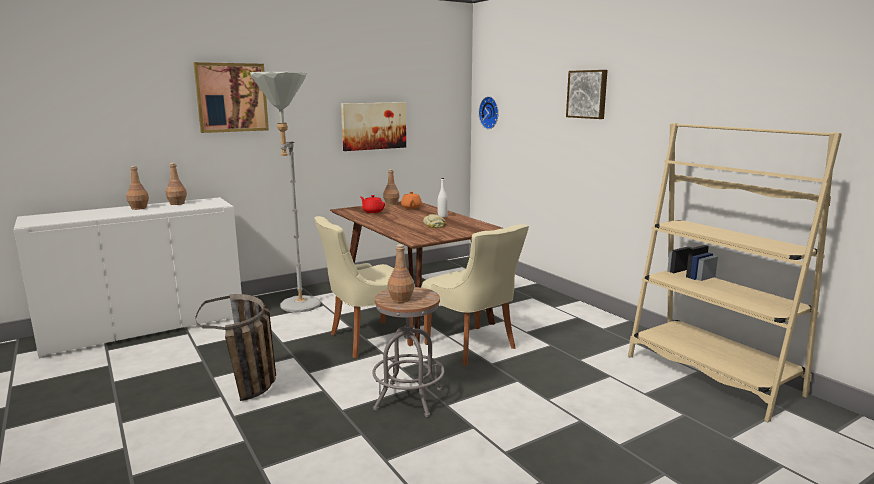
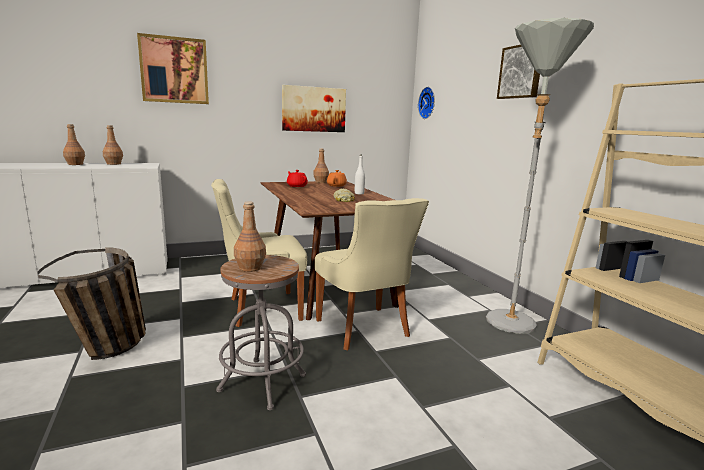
camera: 10 degrees right, 0 degrees up
grey floor lamp [250,72,321,312] -> grey floor lamp moved to [486,18,594,334]

